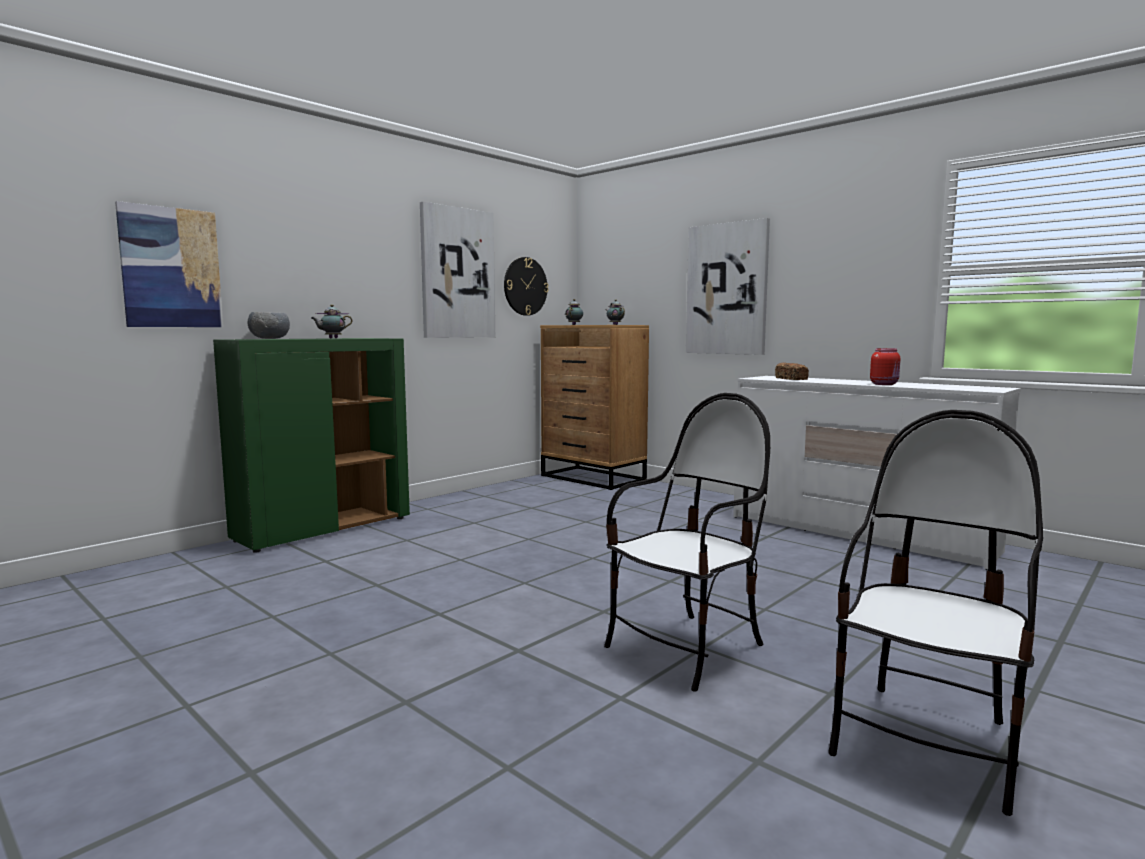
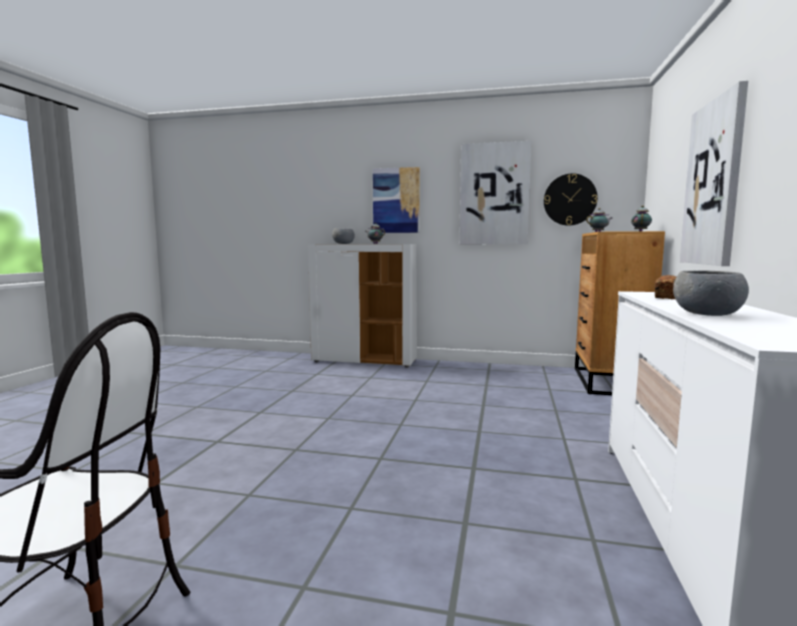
camera: 60 degrees right, 0 degrees up
picture [115,201,223,327] -> picture moved to [373,167,420,233]
green cabinet [213,338,410,553] -> white cabinet [308,244,417,368]
chair [604,393,770,692] -> none
red jar [870,348,901,385] -> grey bowl [673,270,749,316]

